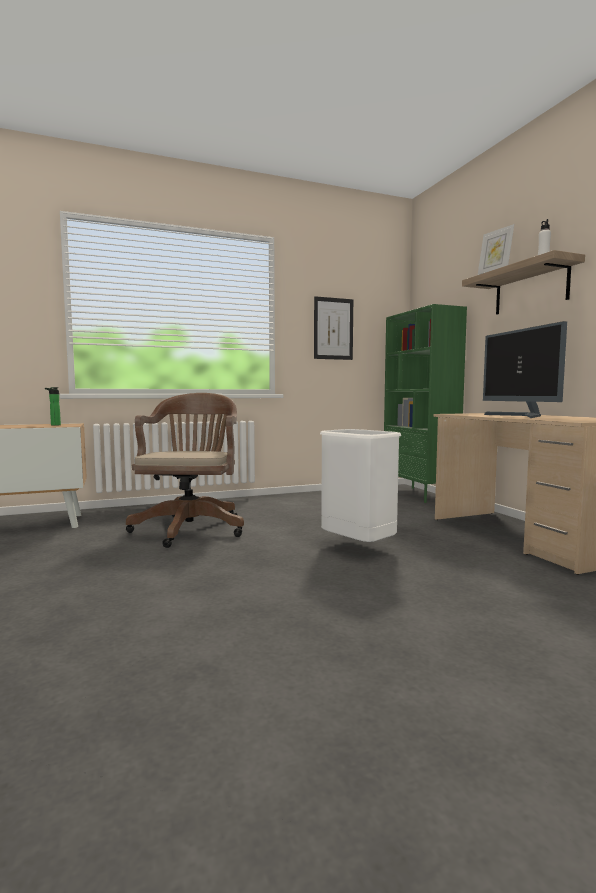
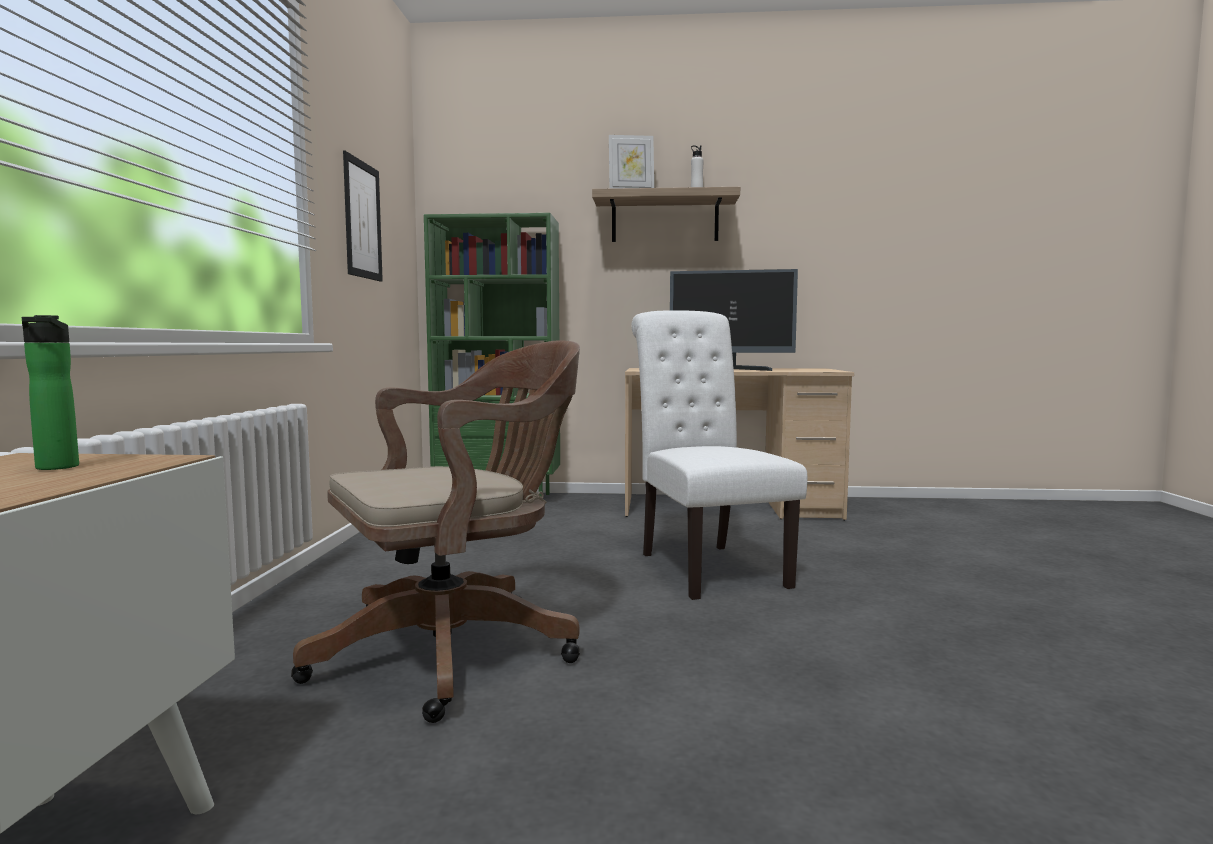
camera: 65 degrees left, 0 degrees up
brown office chair [126,393,244,548] -> brown office chair turned 120 degrees clockwise [291,340,580,723]
white trash can [320,429,401,542] -> white chair [631,310,807,600]

